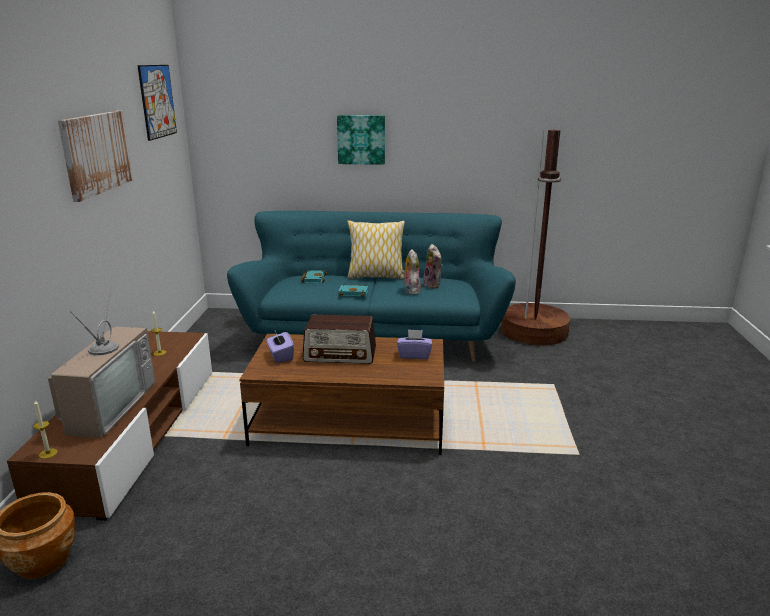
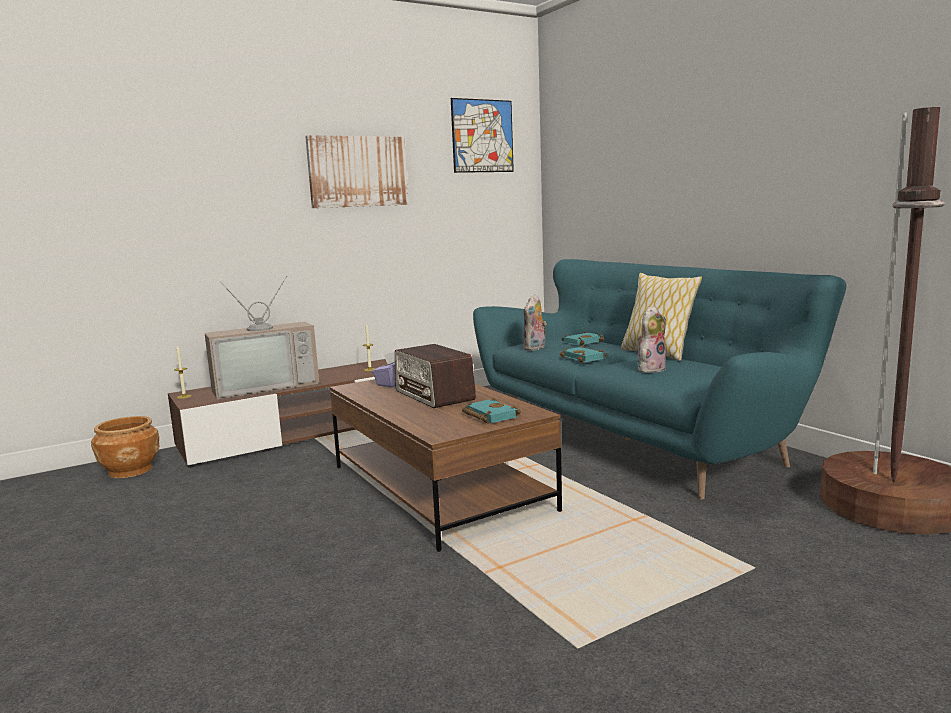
camera: 55 degrees right, 10 degrees down
picture [337,115,385,165] -> none
purple tissue box [397,329,432,359] -> turquoise book [462,398,521,424]
plush toy [423,244,442,289] -> plush toy moved to [523,294,547,351]

